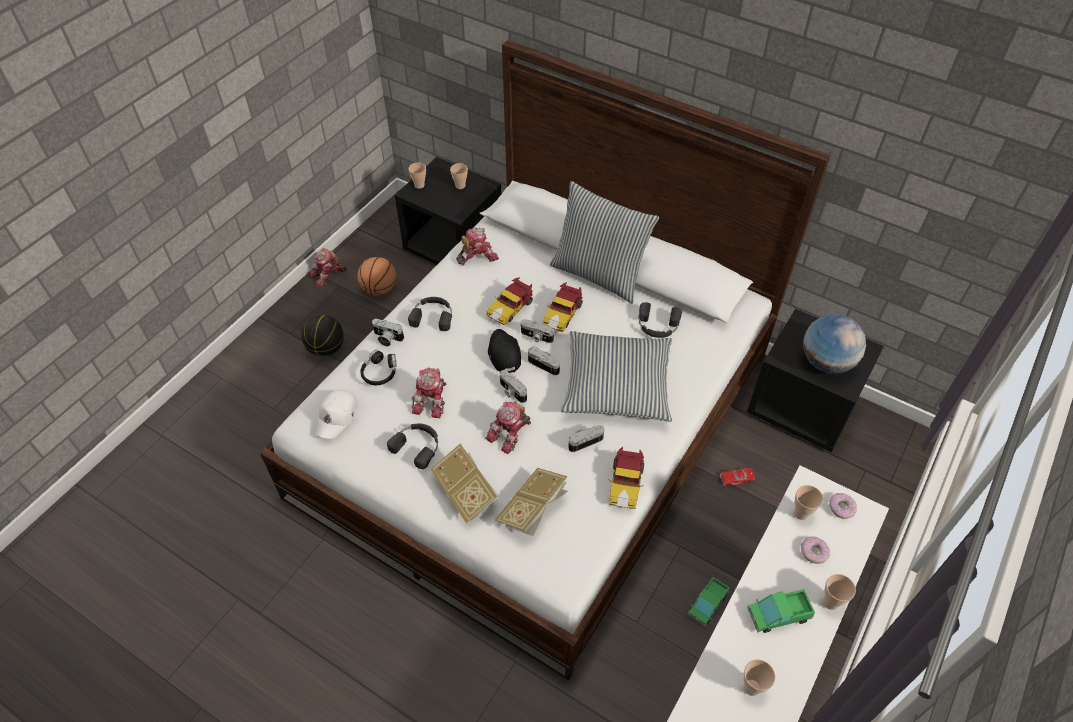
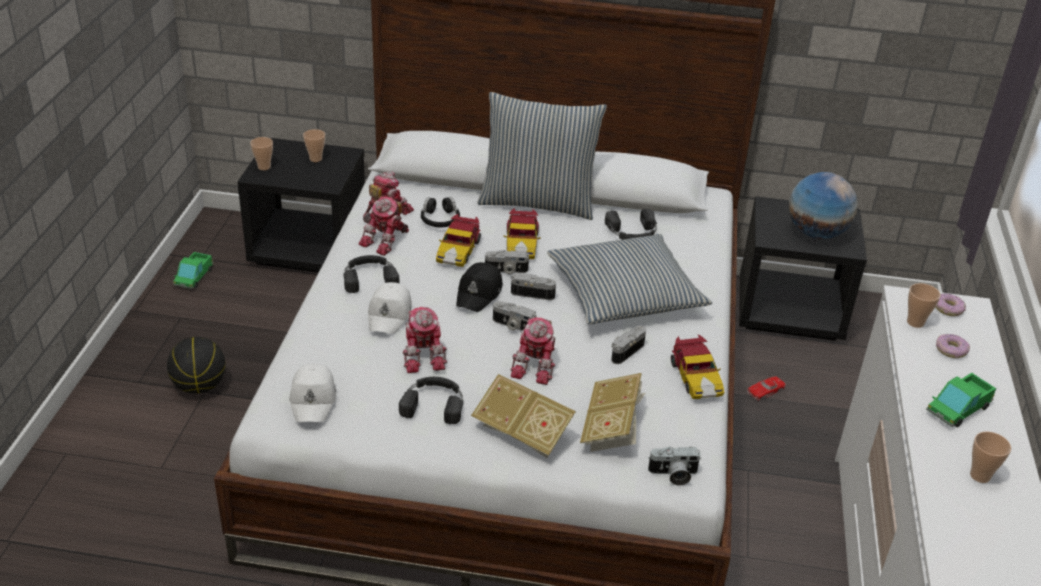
camera: 25 degrees left, 15 degrees down
toy robot [309,248,346,287] -> toy robot moved to [358,197,409,256]
basketball [357,257,397,296] -> none
black headphones [360,350,397,385] -> black headphones moved to [421,197,460,227]
camera [372,319,404,346] -> camera moved to [648,446,700,486]
black cap [488,329,521,373] -> black cap turned 120 degrees counterclockwise [456,262,503,312]
toy truck [688,577,730,626] -> toy truck moved to [173,252,213,289]
cup [823,574,856,610] -> none
none -> white cap [368,282,412,334]

